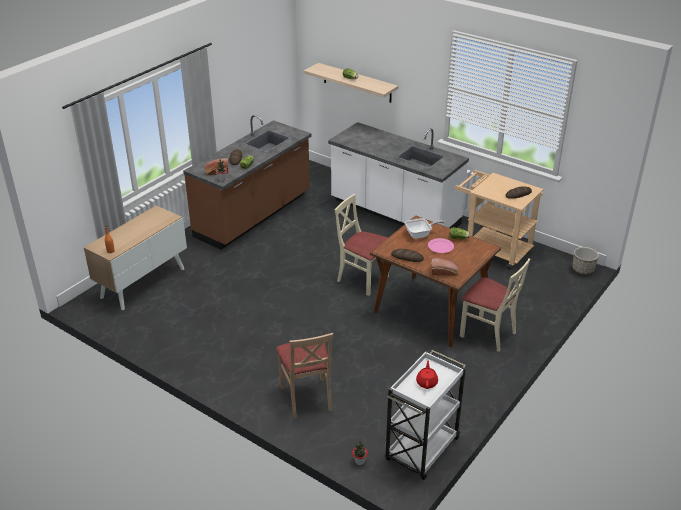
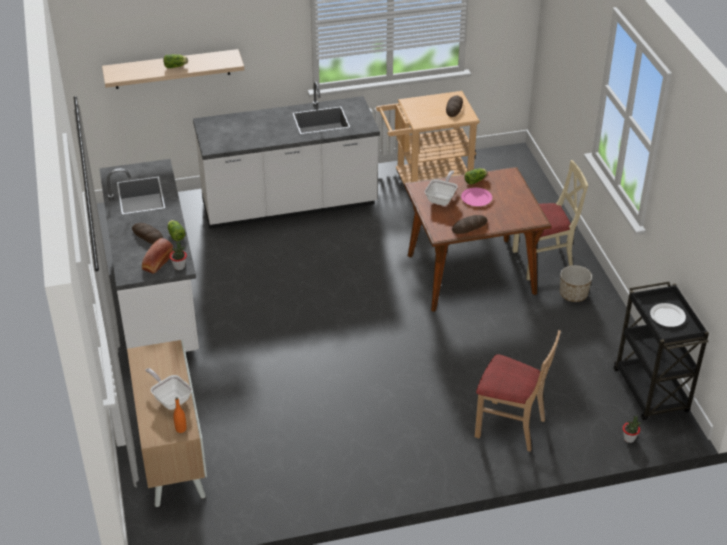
camera: 50 degrees left, 5 degrees up
brown counter [183,115,312,250] -> white counter [99,159,199,361]
beige chair [335,194,389,296] -> none
white cart [386,350,466,480] -> black cart [613,282,709,420]
red teapot [416,361,438,389] -> white plate [650,303,686,327]
bread [431,258,459,276] -> none
planter [572,247,599,275] -> planter moved to [560,265,592,302]
none -> frying pan [146,368,192,410]

